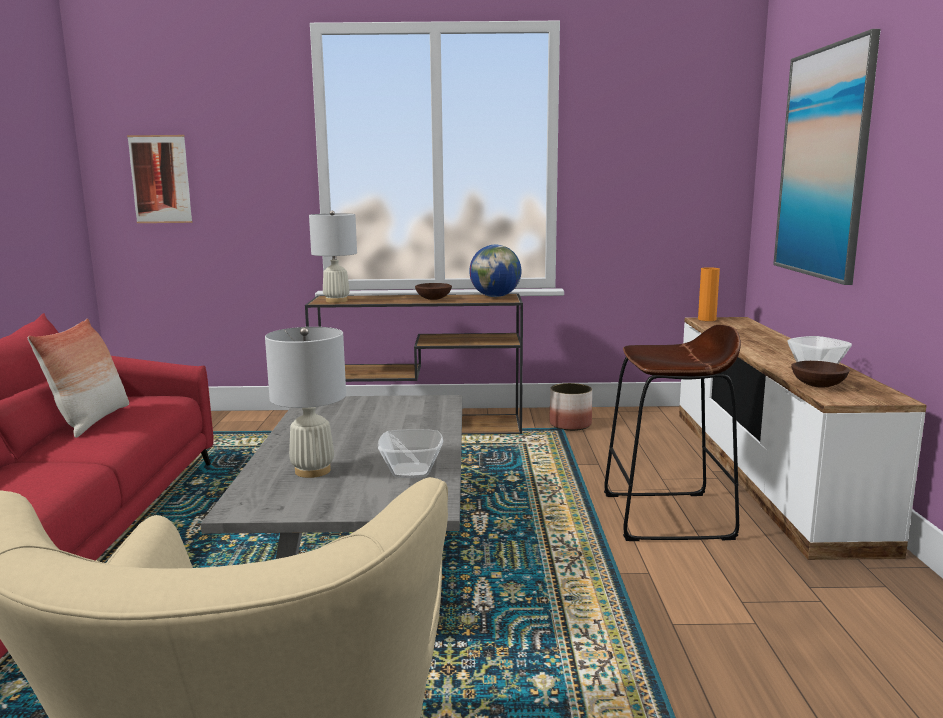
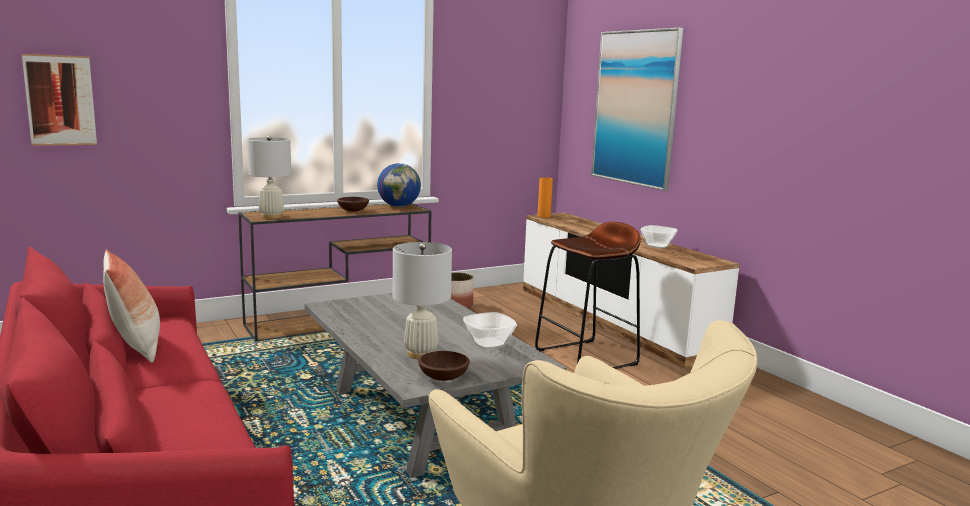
camera: 30 degrees left, 0 degrees up
brown bowl [791,361,850,388] -> brown bowl moved to [418,351,470,381]

